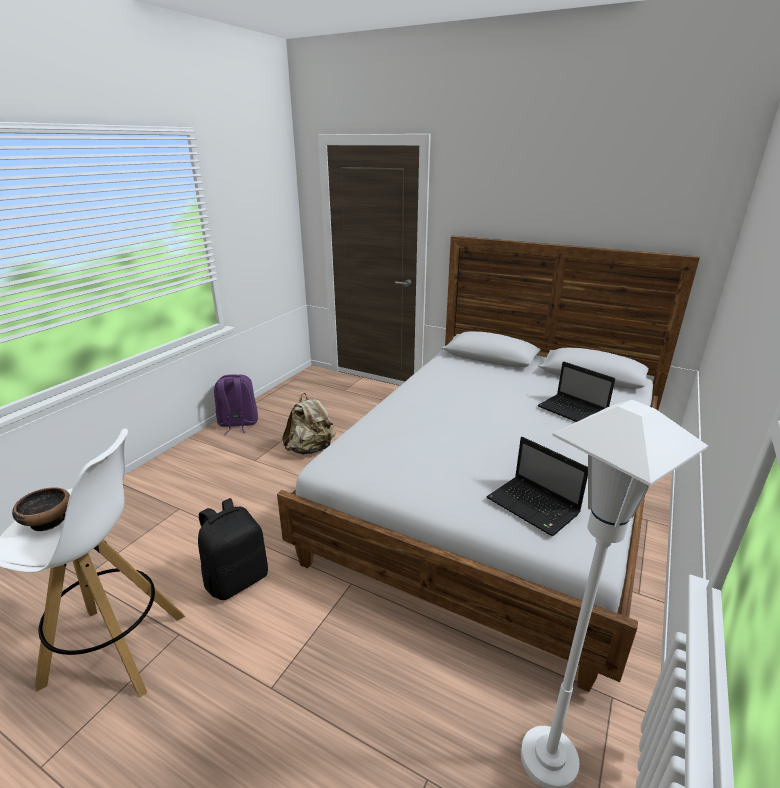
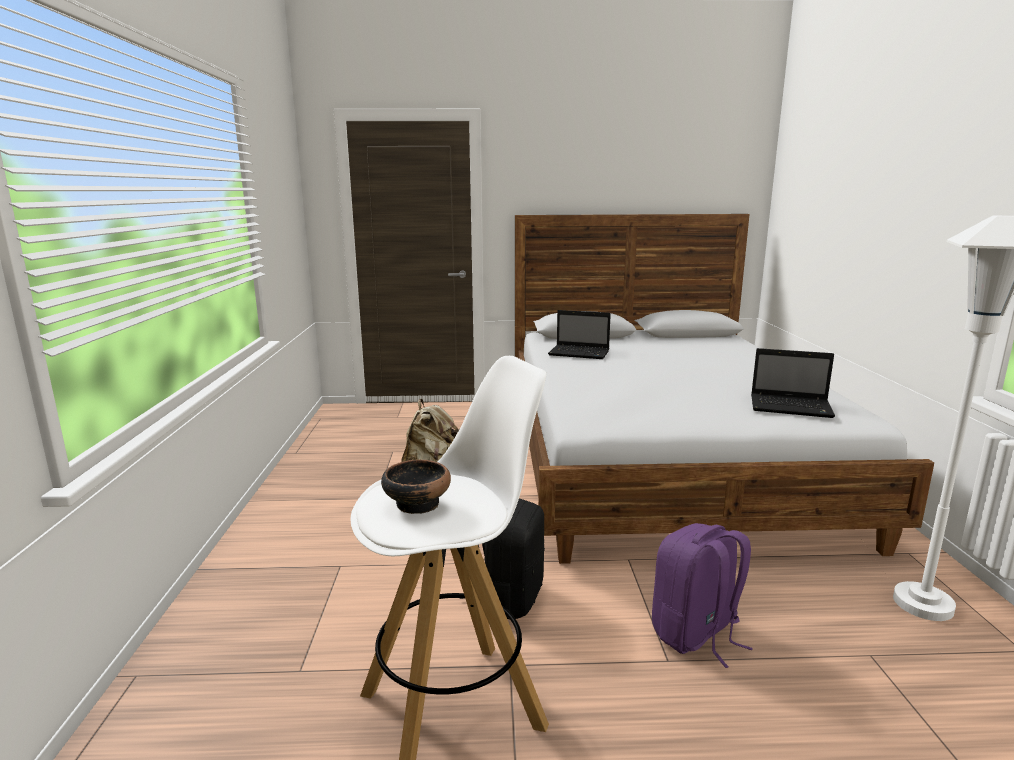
camera: 30 degrees left, 10 degrees down
purple backpack [214,374,258,434] -> purple backpack moved to [652,523,753,668]
laptop [537,361,615,422] -> laptop moved to [548,310,611,359]

